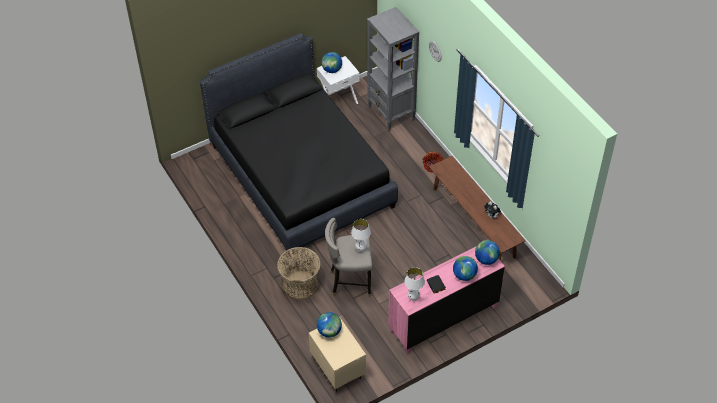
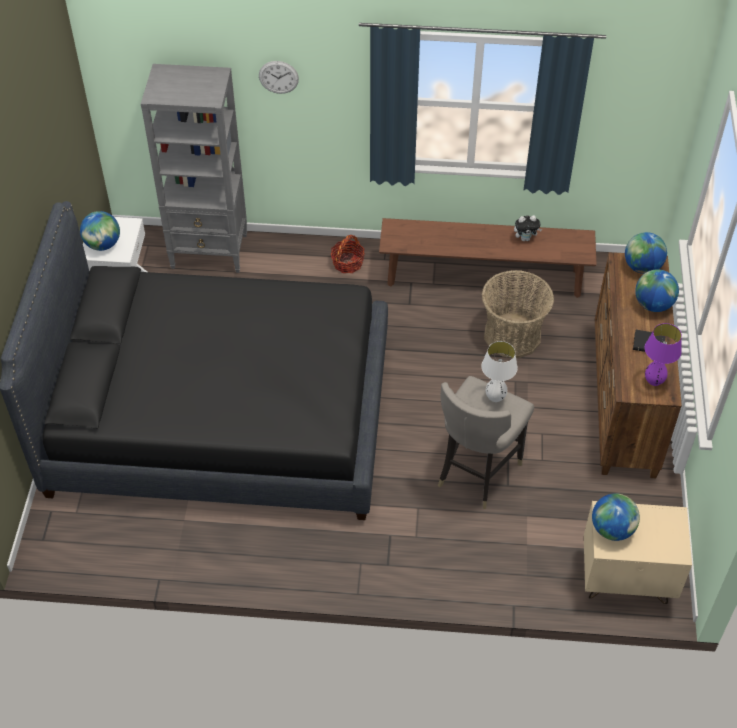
camera: 55 degrees left, 0 degrees up
basket [277,247,320,300] -> basket moved to [481,270,554,358]
pink dresser [388,246,505,354] -> brown dresser [595,252,682,478]
white table lamp [404,267,425,301] -> purple table lamp [645,323,682,386]

